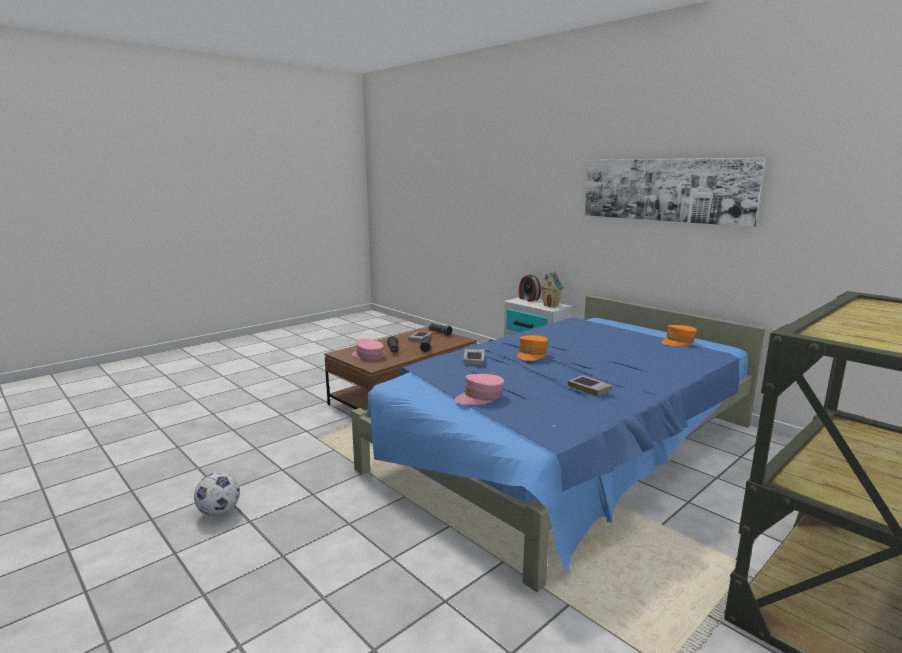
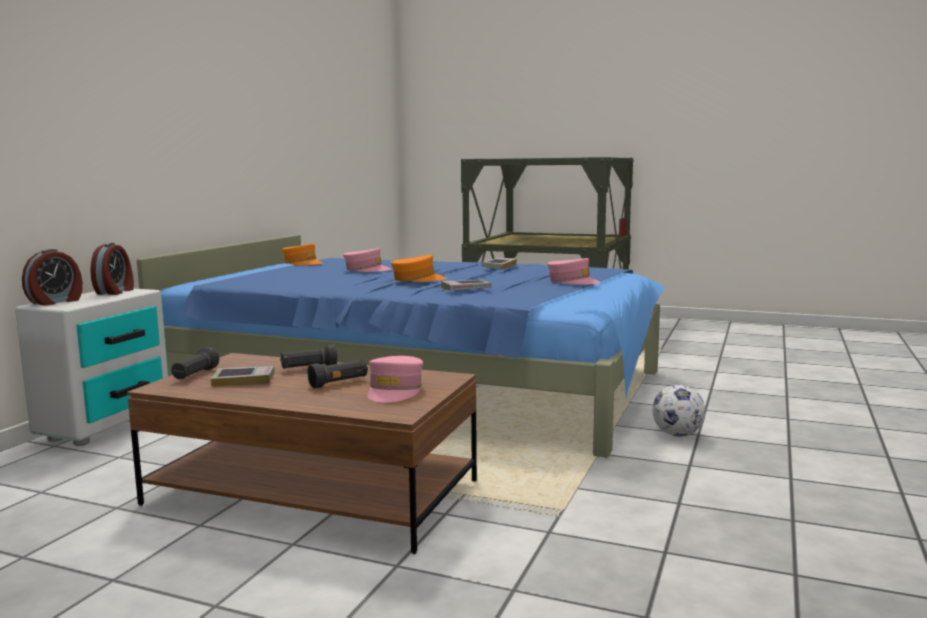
camera: 115 degrees left, 5 degrees down
football [194,472,240,517] -> football moved to [652,385,705,437]
toy house [540,270,564,307] -> alarm clock [90,243,134,295]
picture [585,158,766,227] -> none
none -> pink cap [343,248,392,272]

